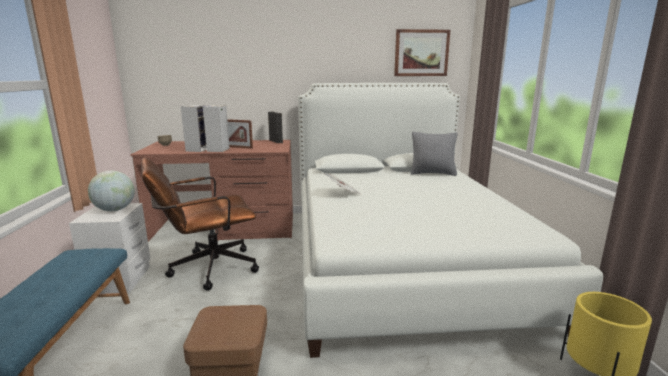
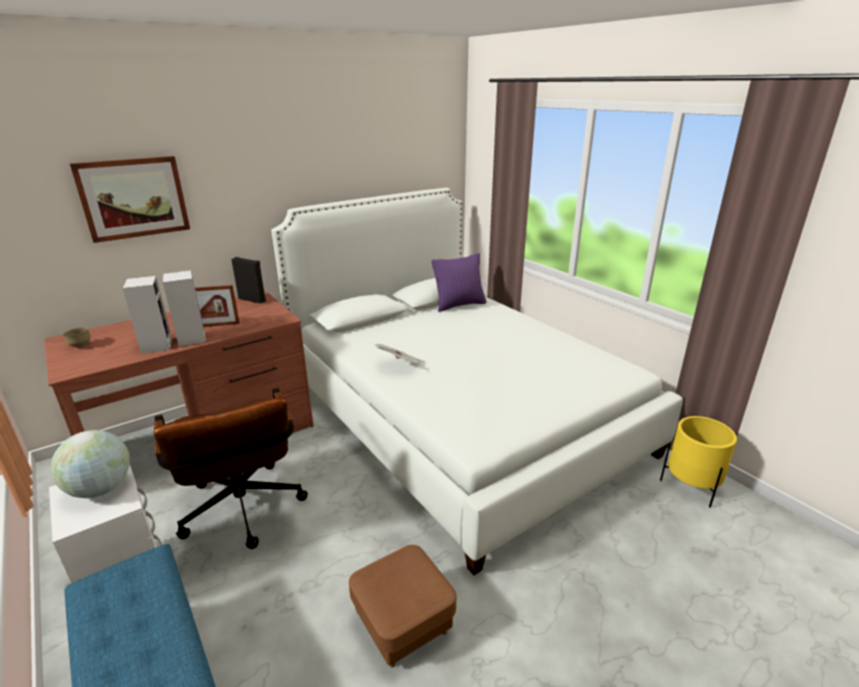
camera: 30 degrees left, 10 degrees up
brown office chair [141,157,259,291] -> brown office chair turned 60 degrees counterclockwise [154,388,308,549]
picture [394,29,450,76] -> picture moved to [70,156,190,243]
grey pillow [411,132,458,176] -> purple pillow [431,253,487,312]

